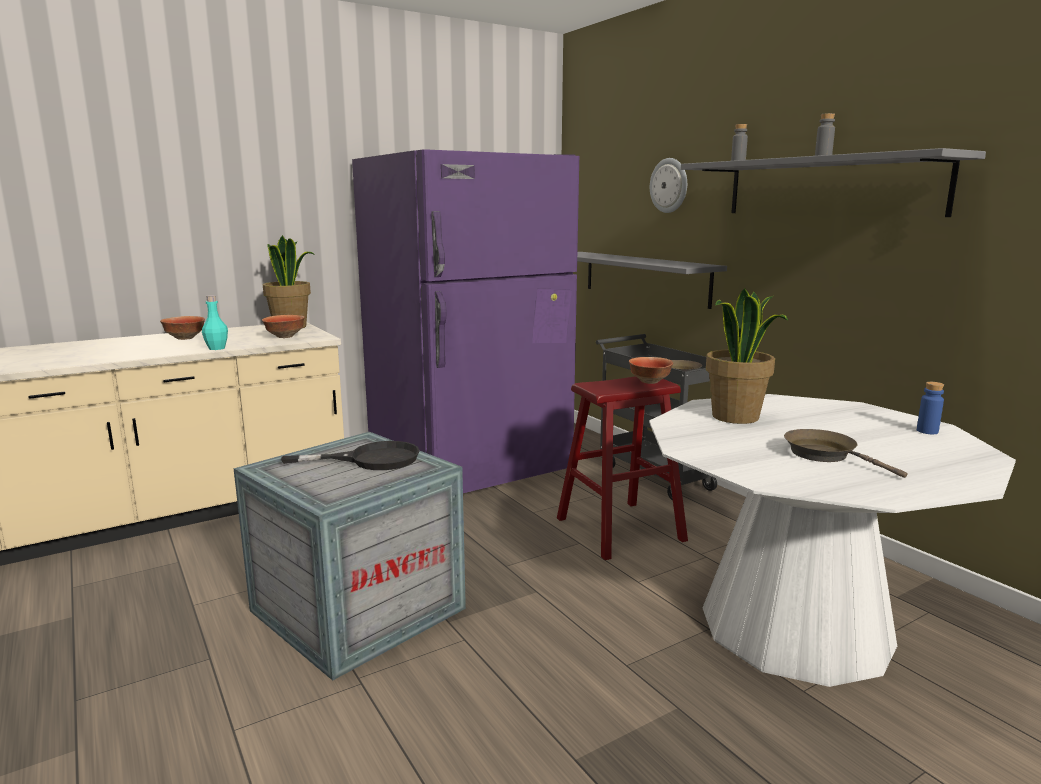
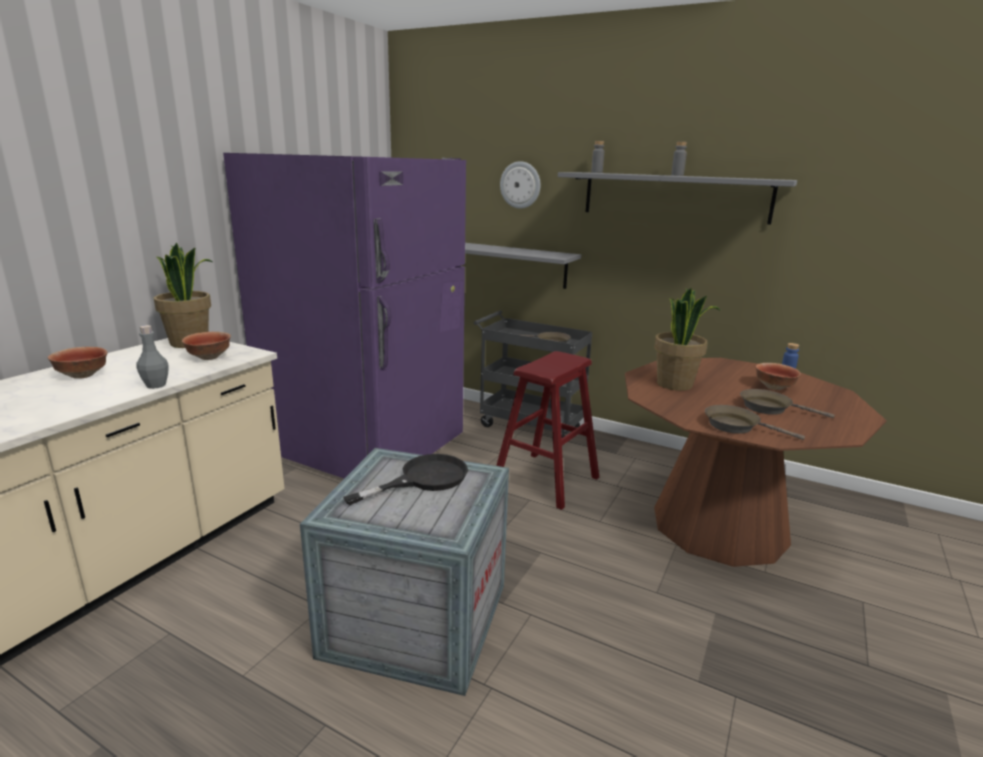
camera: 30 degrees left, 5 degrees up
turquoise bottle [202,295,228,350] -> grey bottle [136,325,169,389]
bowl [629,357,673,384] -> bowl moved to [756,363,801,390]
white dining table [649,394,1016,687] -> brown dining table [625,358,887,567]
none -> brown frying pan [705,405,805,440]

